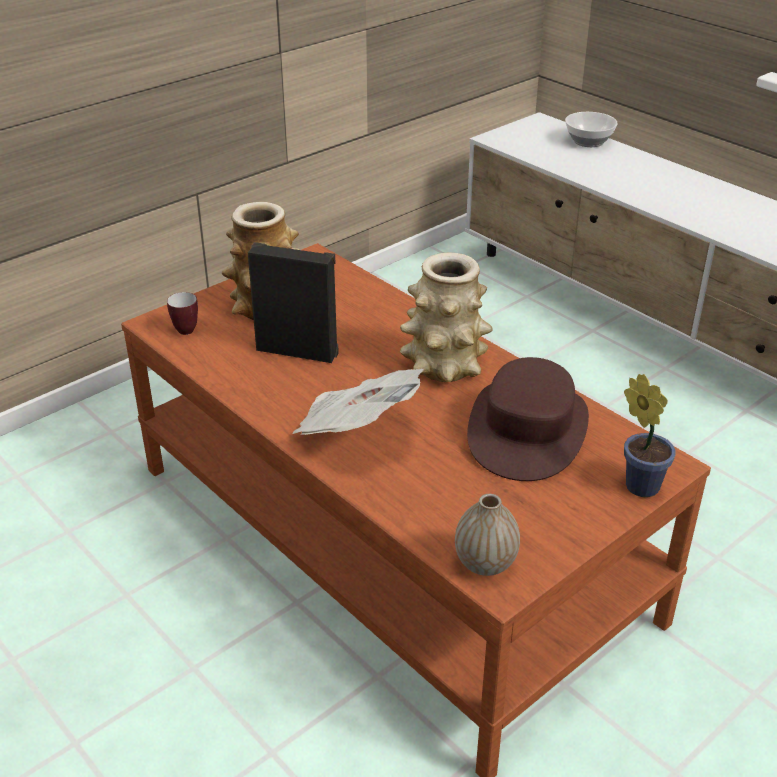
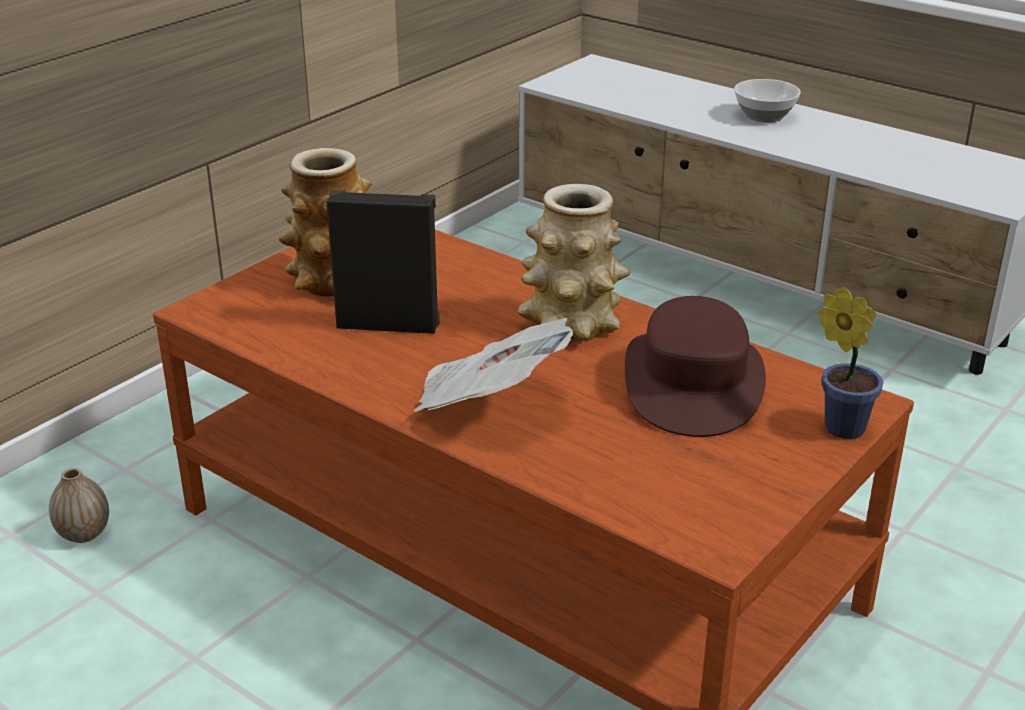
camera: 10 degrees left, 5 degrees down
mug [167,292,198,335] -> none
vase [455,494,520,576] -> vase moved to [49,468,109,543]
bowl [565,112,618,147] -> bowl moved to [734,79,801,122]

